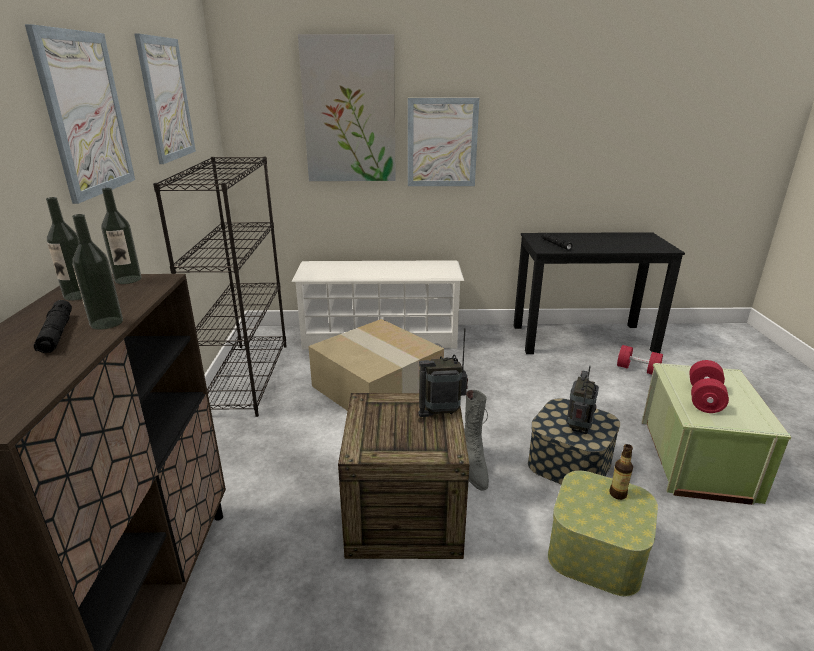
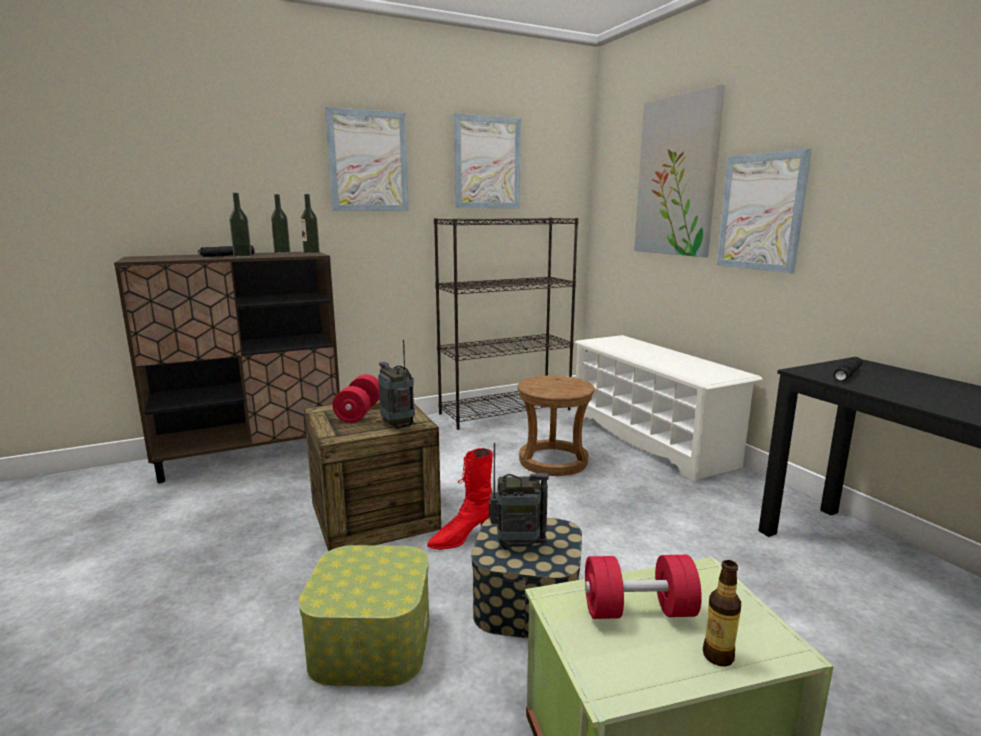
camera: 65 degrees right, 10 degrees down
cardboard box [308,319,444,411] -> brown stool [517,376,595,476]
grey boot [464,390,489,491] -> red boot [427,448,493,550]
bottle [610,444,633,500] -> bottle moved to [703,560,741,667]
red dumbbell [617,345,663,374] -> red dumbbell moved to [333,374,380,423]

